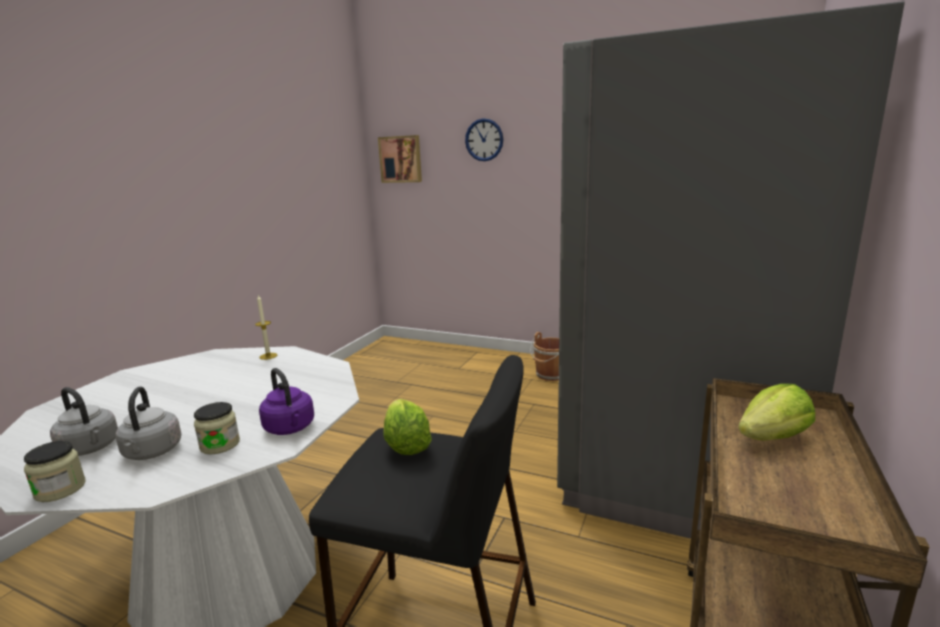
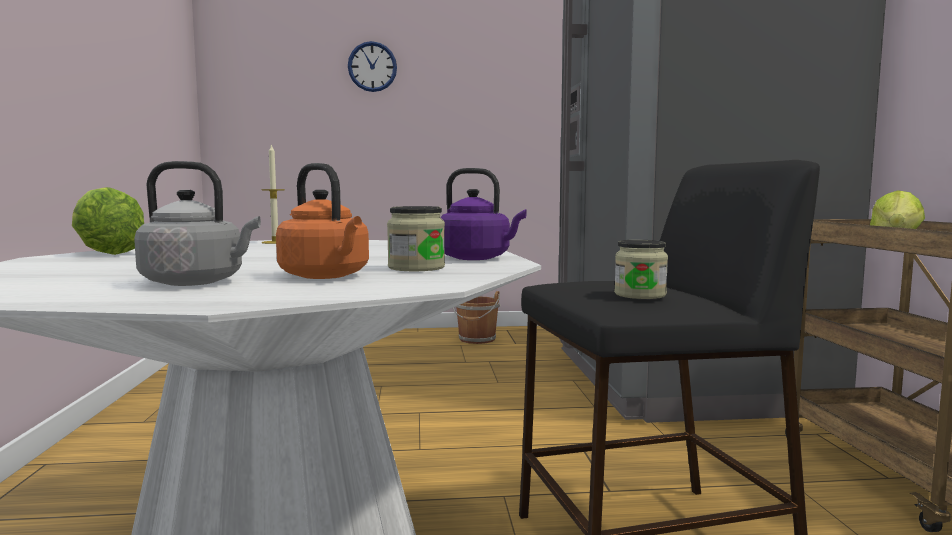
camera: 30 degrees left, 10 degrees down
jar [24,441,86,502] -> jar moved to [614,240,668,299]
grey kettle [115,387,181,460] -> orange kettle [276,163,369,279]
picture [378,135,422,183] -> none
lettuce [383,399,432,455] -> lettuce moved to [72,187,144,255]

